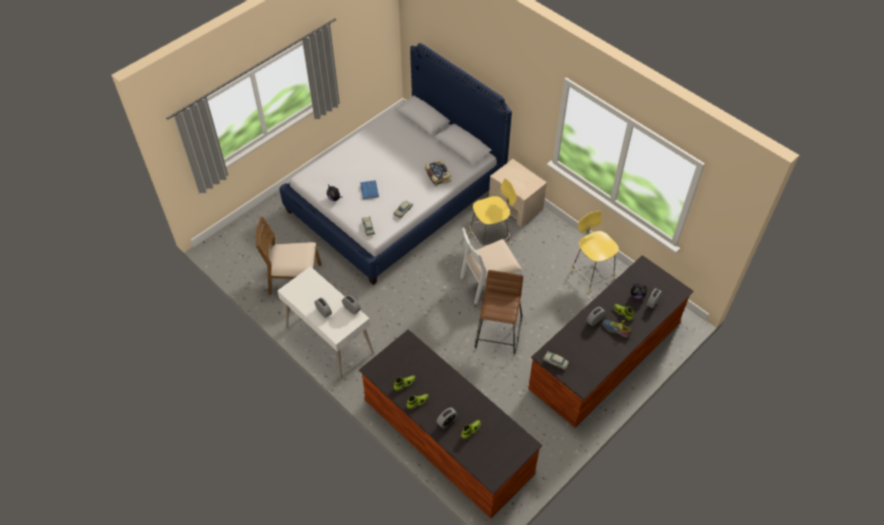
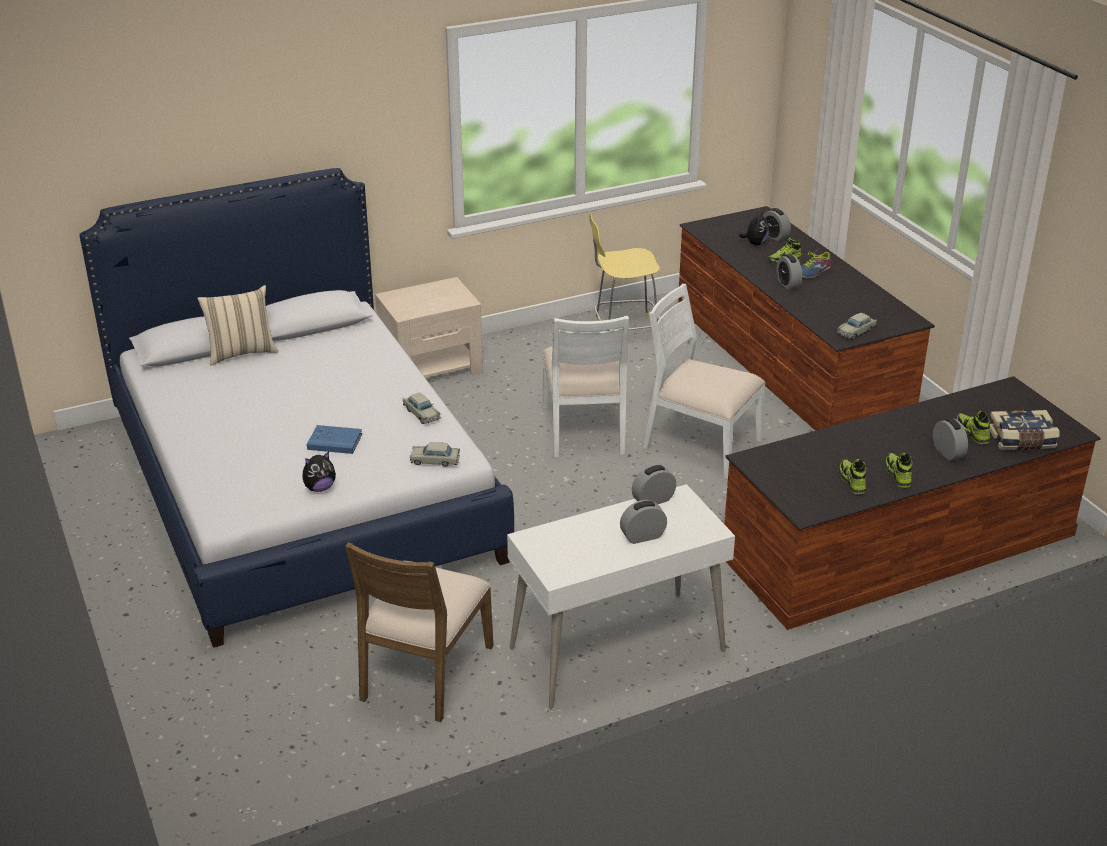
camera: 70 degrees left, 20 degrees down
book [425,159,451,186] -> book moved to [990,410,1060,450]
yellow stool [469,178,517,247] -> none
brown stool [475,270,523,354] -> white chair [643,284,766,479]
none -> beige pillow [197,285,278,366]

